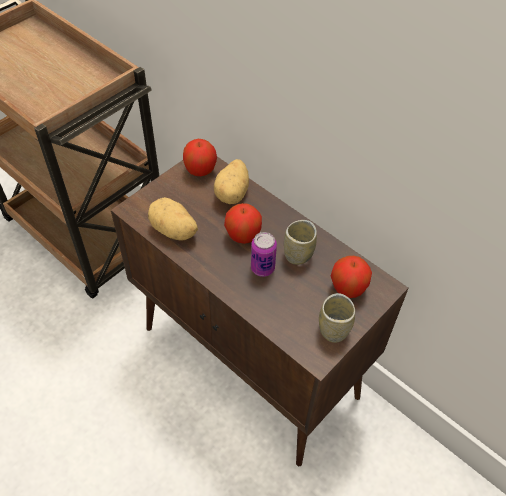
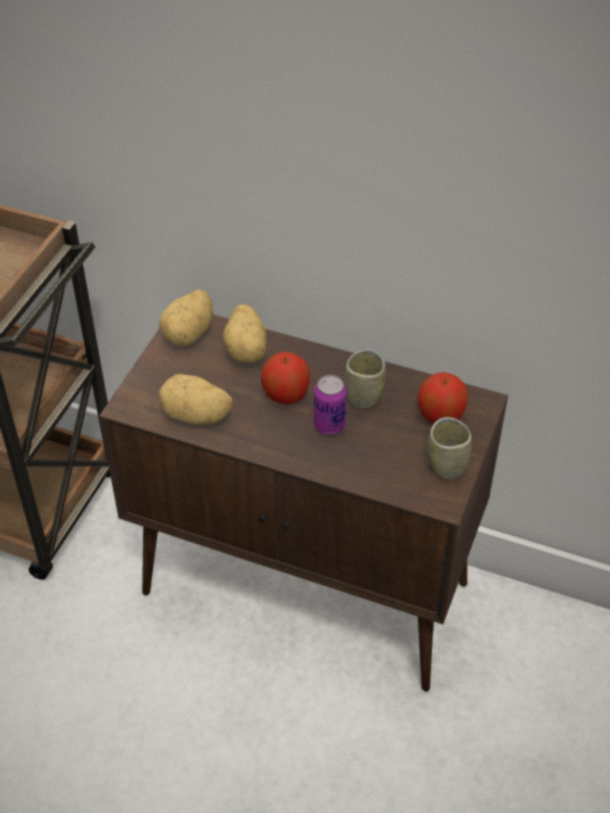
camera: 20 degrees left, 5 degrees down
apple [183,139,217,176] -> potato [159,290,213,346]

